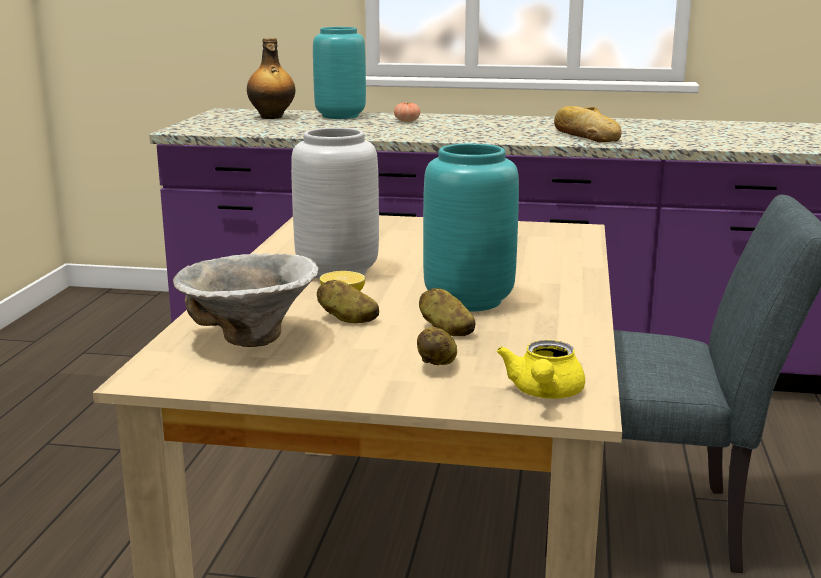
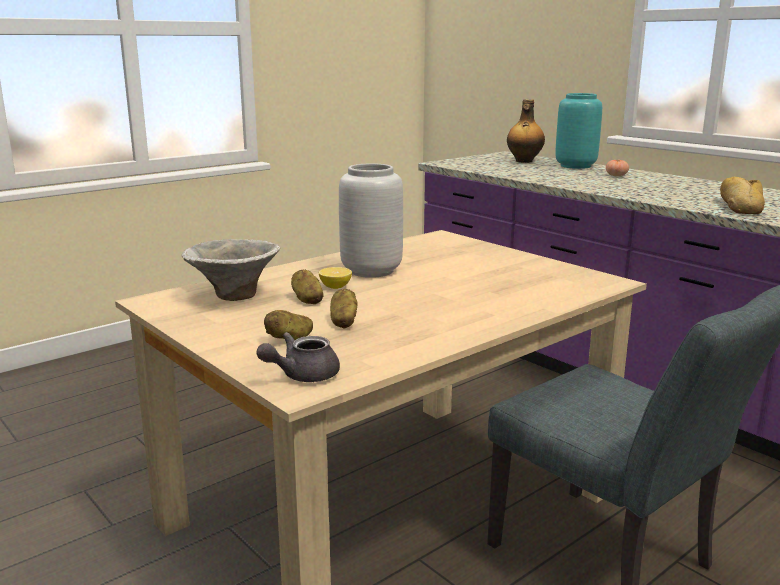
camera: 40 degrees right, 0 degrees up
turquoise vase [423,144,519,312] -> none
yellow teapot [497,340,585,399] -> grey teapot [256,332,340,382]

